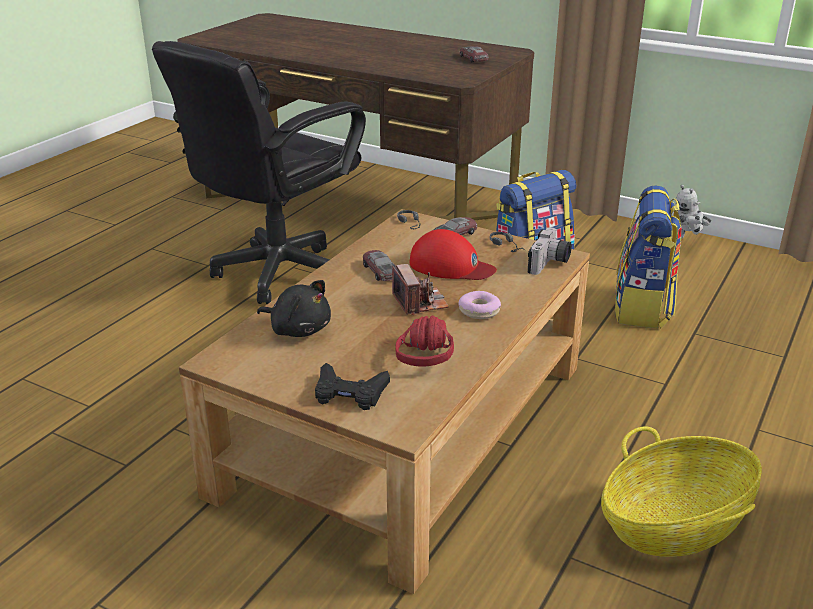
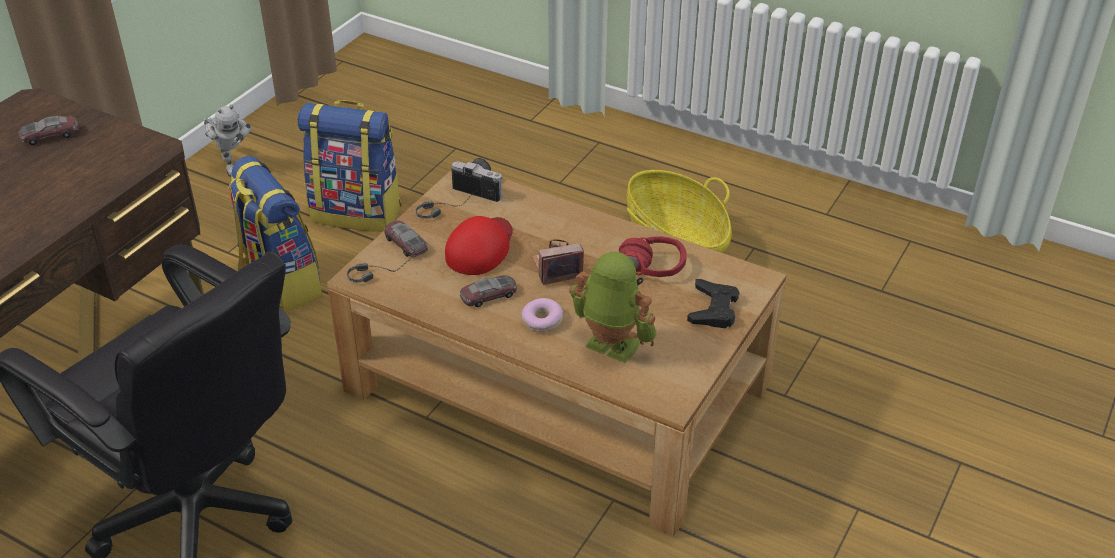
camera: 90 degrees left, 10 degrees up
black plush toy [257,280,331,337] -> toy robot [569,252,657,363]
donut [458,291,501,319] -> donut moved to [521,298,563,332]

